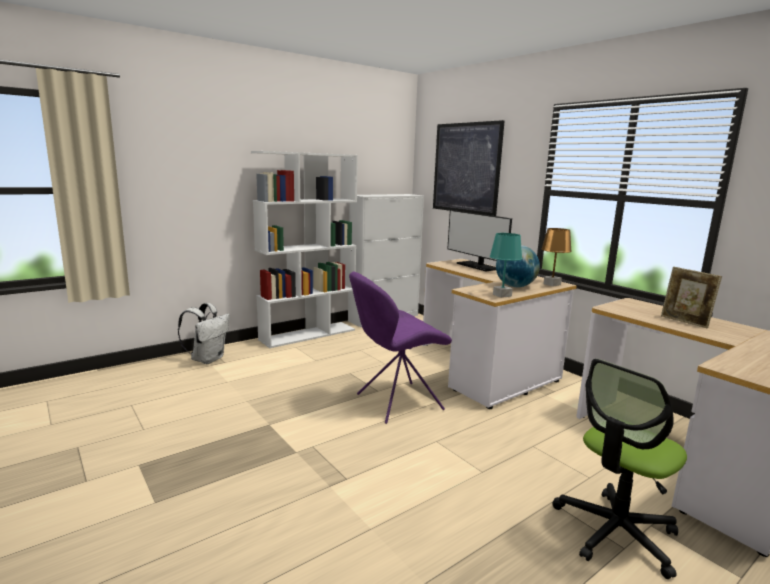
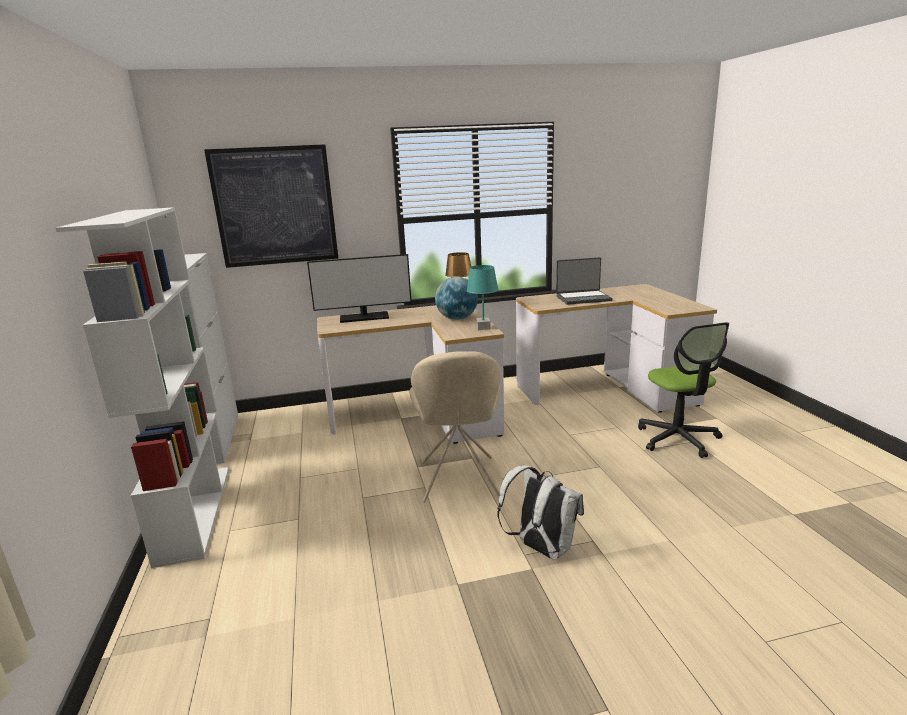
camera: 65 degrees left, 5 degrees up
white backpack [178,303,230,364] -> white backpack moved to [497,465,584,560]
purple chair [349,272,452,424] -> beige chair [409,351,501,503]
picture frame [661,267,722,329] -> laptop [556,257,613,305]

